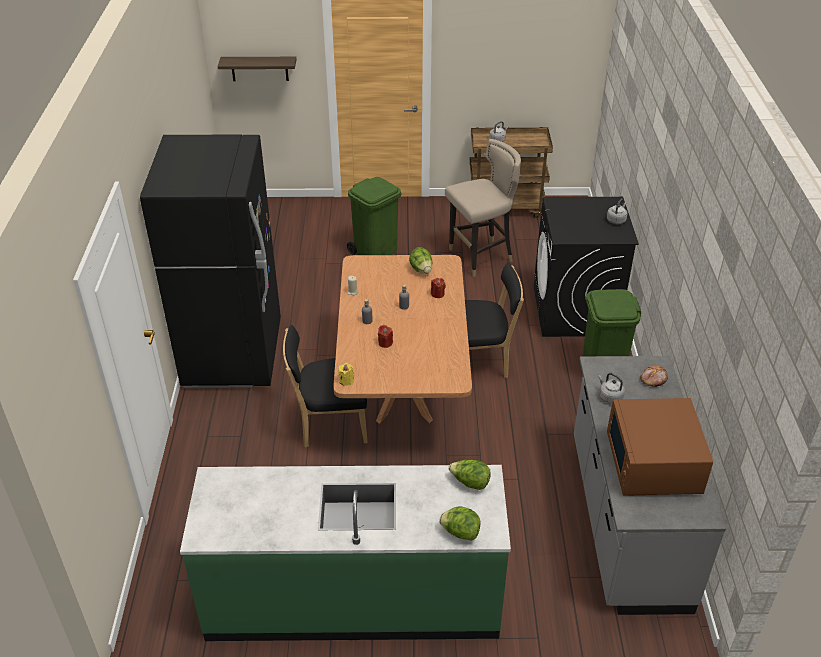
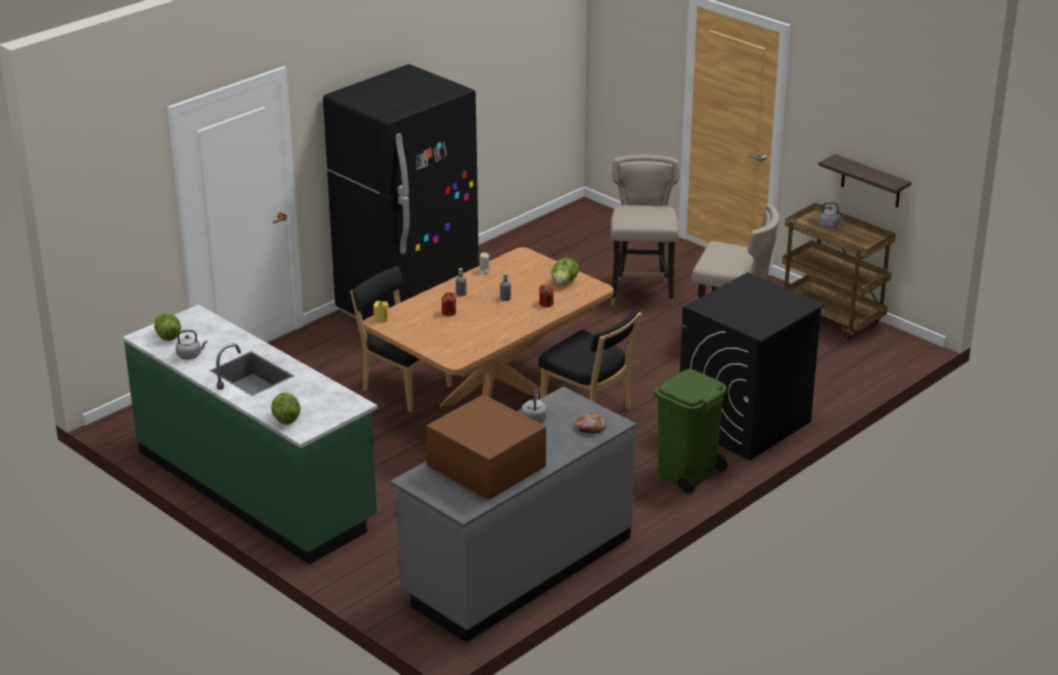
camera: 45 degrees right, 10 degrees down
shelf [217,57,297,81] -> shelf moved to [818,154,912,208]
green trash can [347,177,401,255] -> beige stool [611,155,679,307]
lettuce [449,459,491,490] -> lettuce moved to [154,313,181,341]
grey kettle [607,199,627,224] -> grey kettle moved to [176,330,207,360]
brown microwave [607,398,713,496] -> brown microwave turned 90 degrees clockwise [426,394,546,500]

